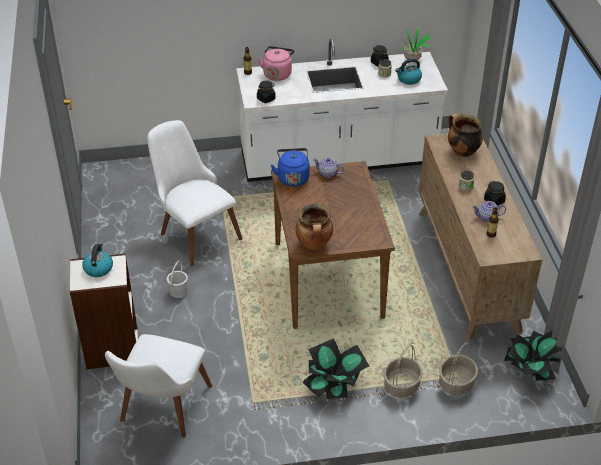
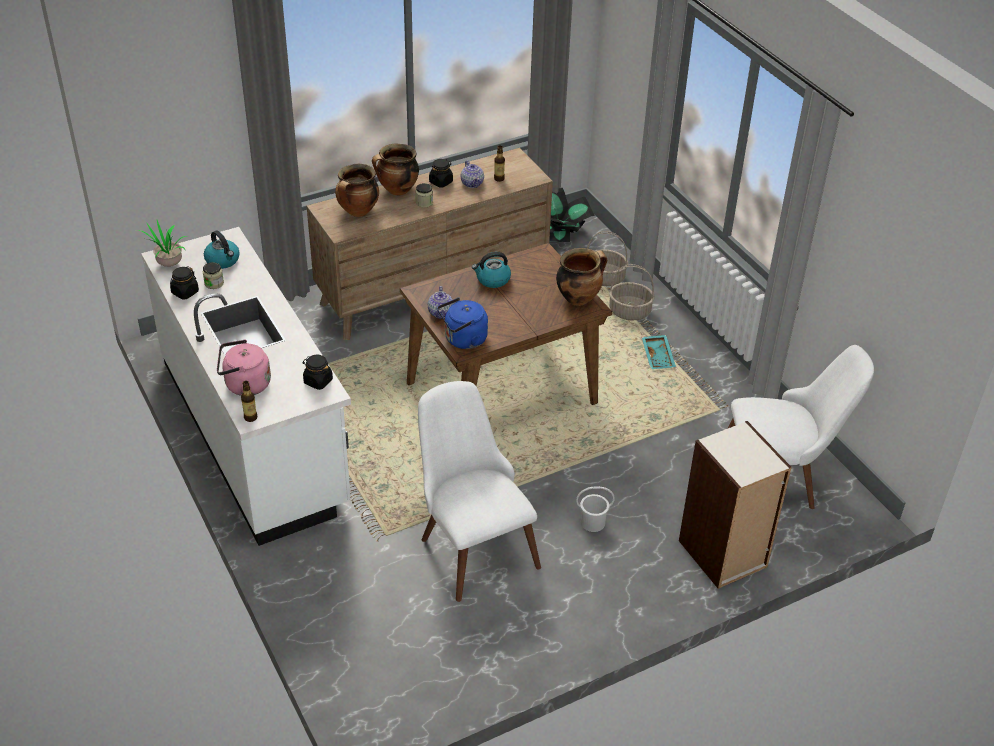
camera: 110 degrees left, 0 degrees up
kettle [82,243,113,277] -> kettle moved to [472,252,511,288]
white chair [147,120,242,266] -> white chair turned 120 degrees clockwise [418,381,541,602]
potted plant [303,338,370,399] -> turquoise tray [642,335,676,369]
none -> cooking pot [372,144,419,195]

